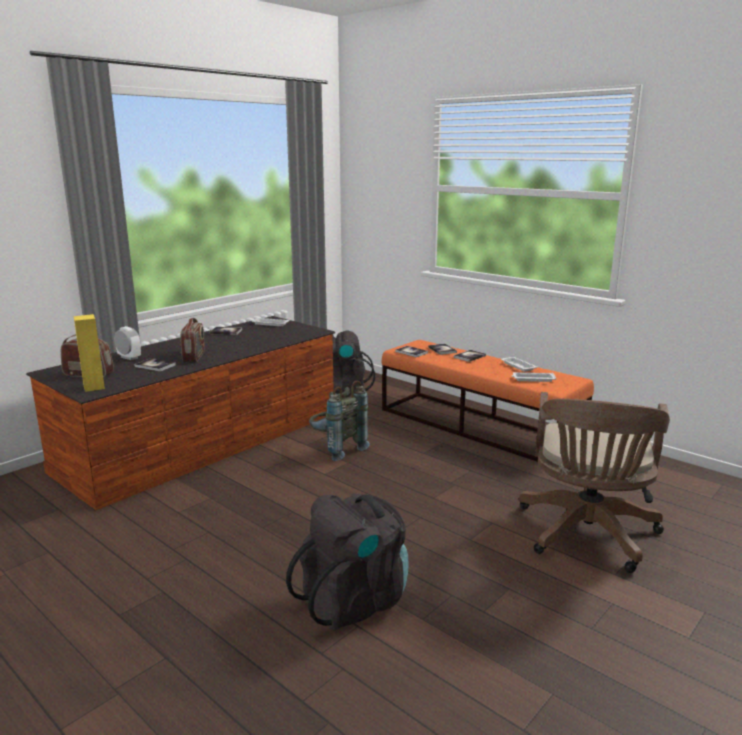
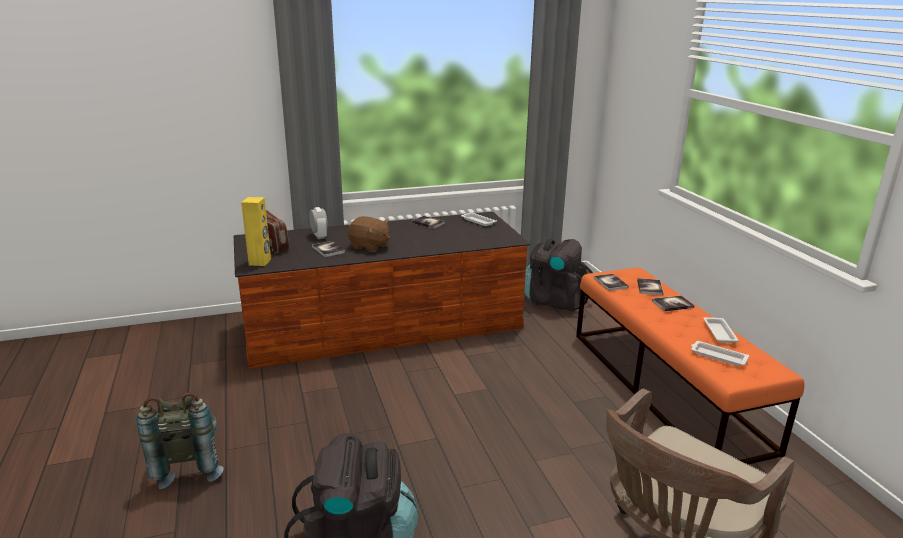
camera: 30 degrees right, 5 degrees up
radio [180,318,205,362] -> brown plush toy [348,216,390,252]
grey backpack [309,381,370,461] -> grey backpack moved to [136,393,224,489]

